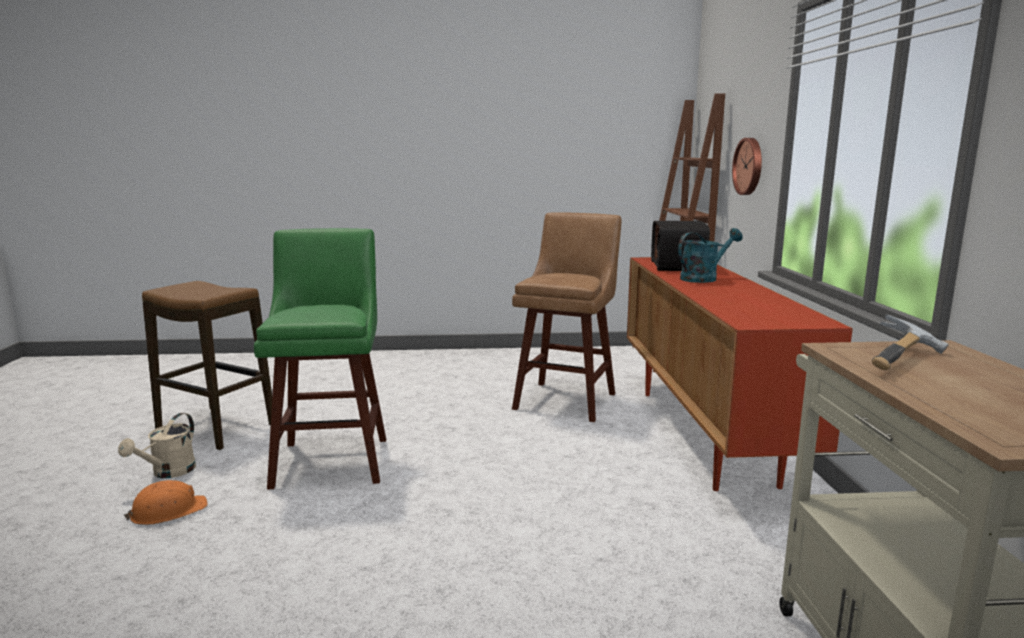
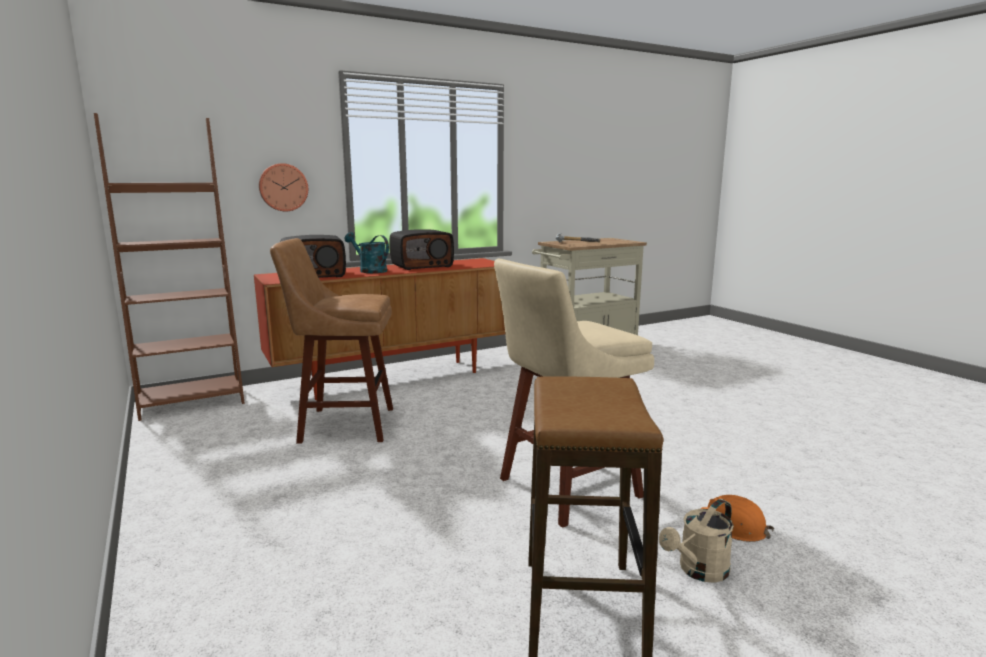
camera: 115 degrees left, 0 degrees up
beige watering can [118,413,196,478] -> beige watering can turned 150 degrees clockwise [659,499,734,583]
green stool [254,228,386,490] -> beige stool [494,259,654,528]
none -> radio [389,229,454,270]

